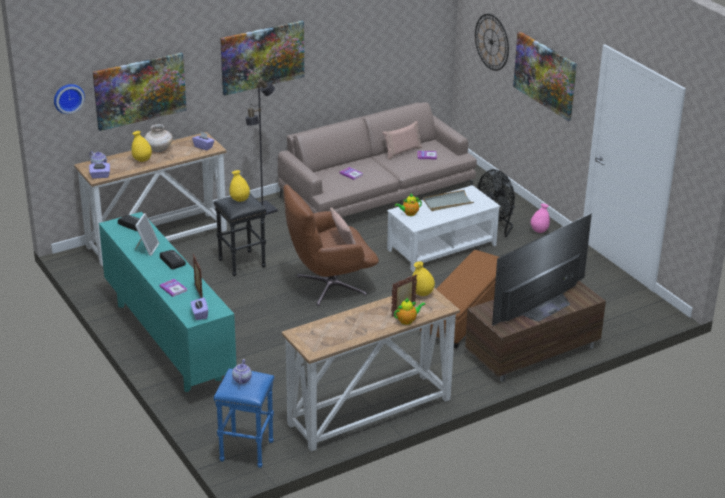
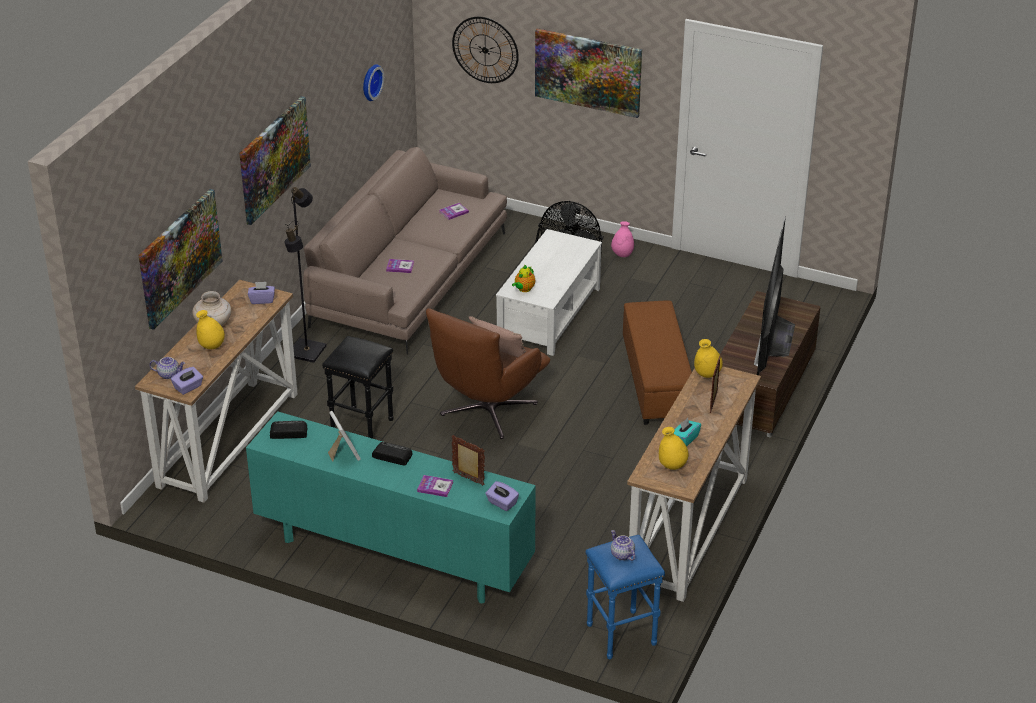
camera: 35 degrees left, 5 degrees up
wall clock [54,84,85,114] -> wall clock moved to [363,64,384,101]
yellow vase [230,170,250,202] -> yellow vase moved to [659,427,689,470]
beige pillow [383,121,422,160] -> none
teapot [394,298,426,325] -> none
grey tray [423,190,474,211] -> none
none -> turquoise tissue box [674,418,701,446]

